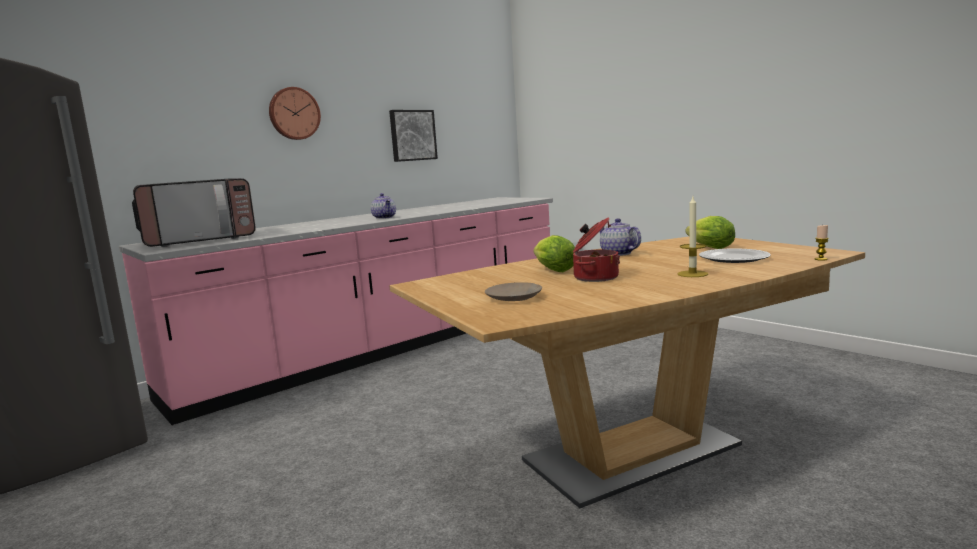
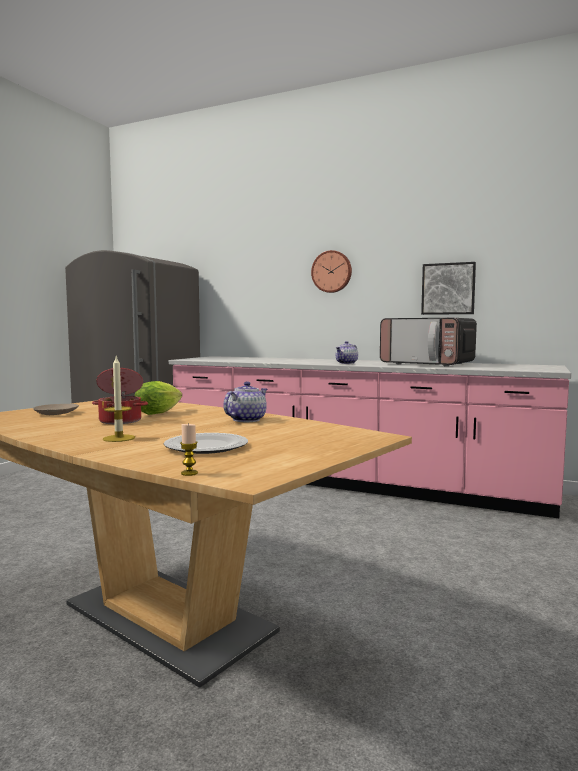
camera: 65 degrees right, 5 degrees down
microwave [132,178,256,247] -> microwave moved to [380,318,477,366]
lettuce [686,216,735,249] -> none

